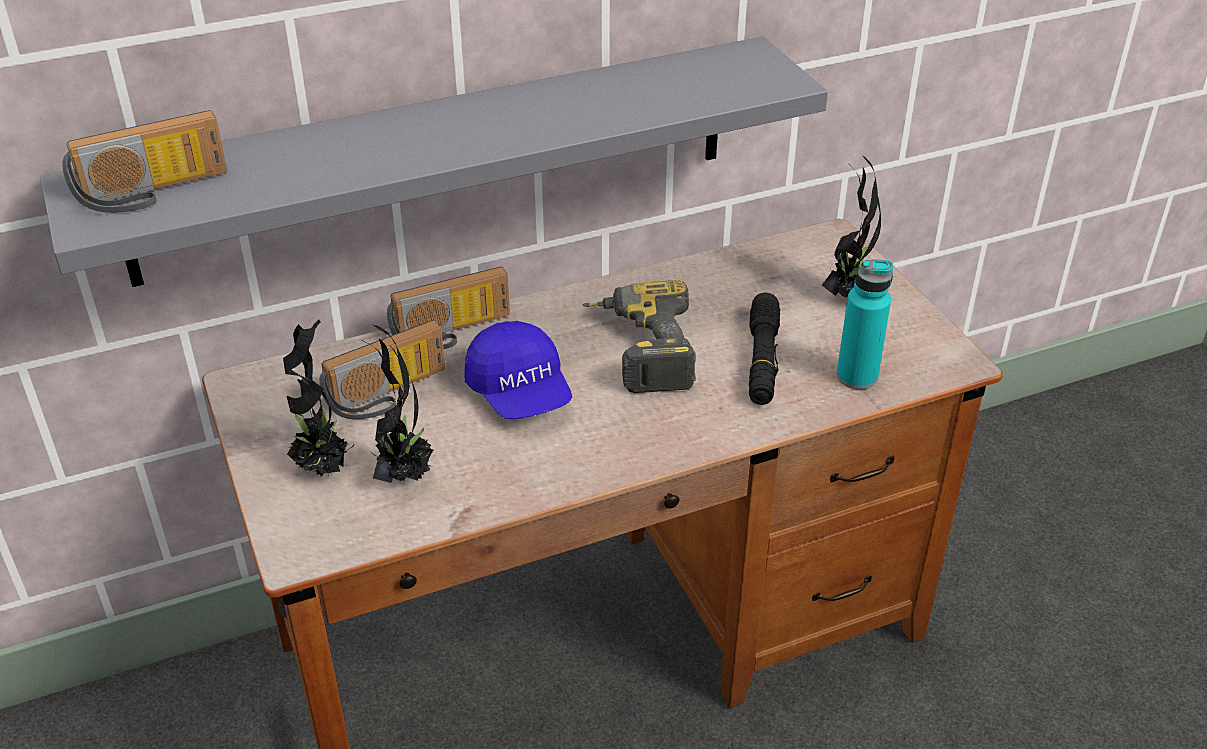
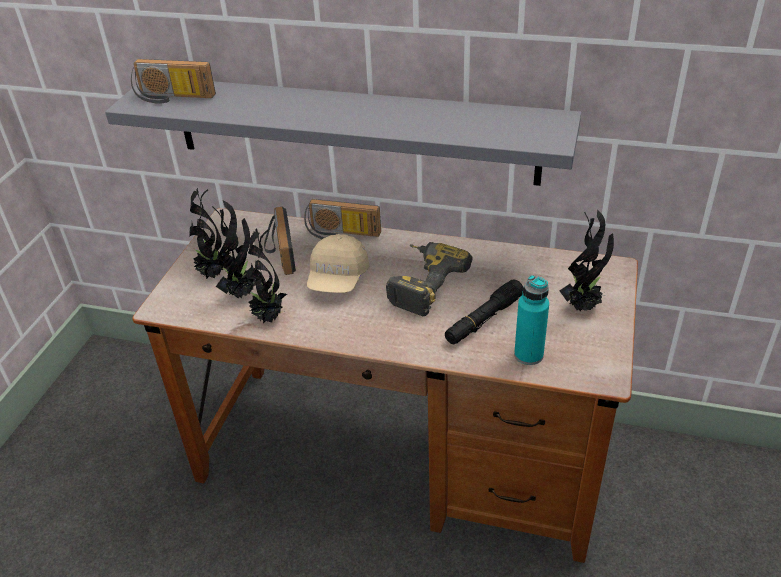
camera: 40 degrees right, 0 degrees up
radio [319,320,445,419] -> radio turned 75 degrees clockwise [264,207,296,275]
blue cap [464,321,572,419] -> beige cap [307,234,370,293]
none -> potted plant [247,228,287,324]

